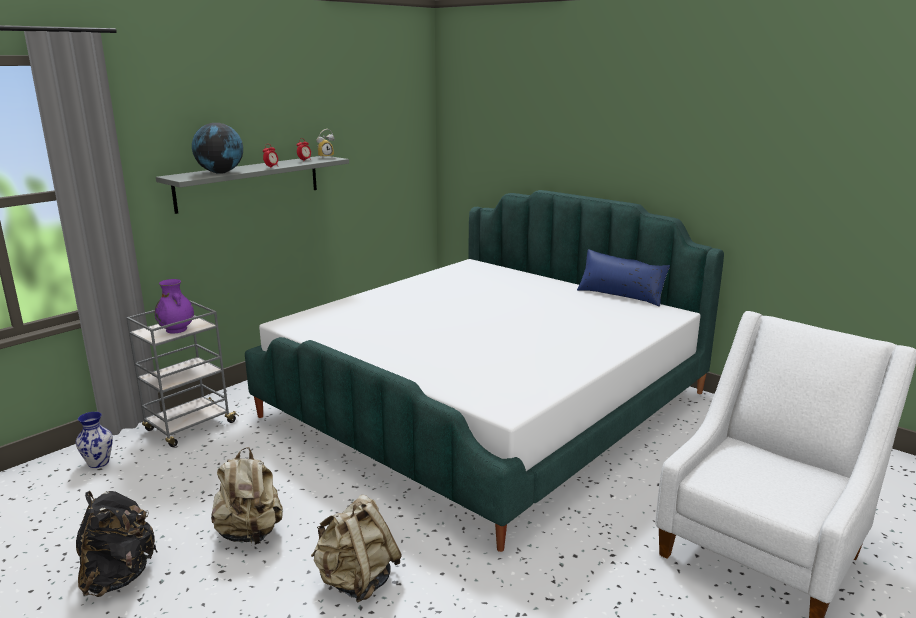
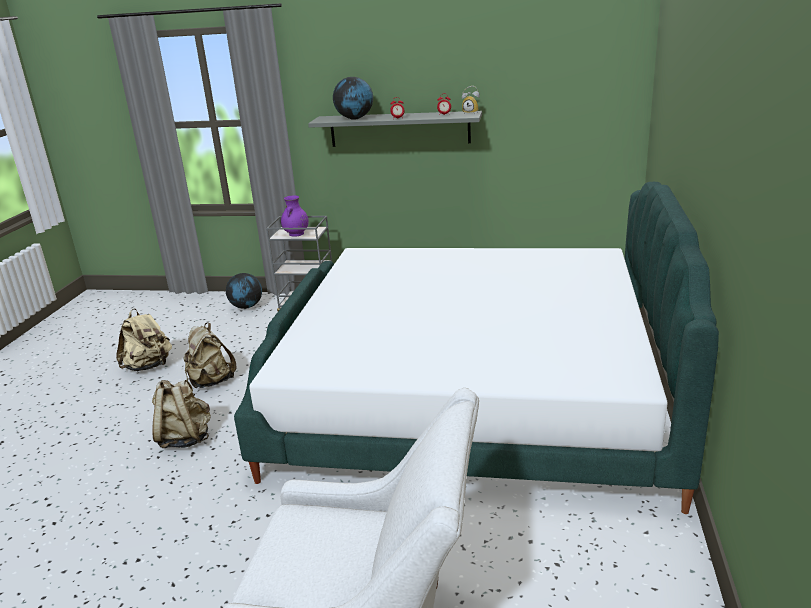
camera: 60 degrees right, 5 degrees up
vase [75,412,113,468] -> globe [226,273,262,309]
black backpack [76,491,158,597] -> beige backpack [116,308,172,371]
blue pillow [577,249,670,307] -> none

